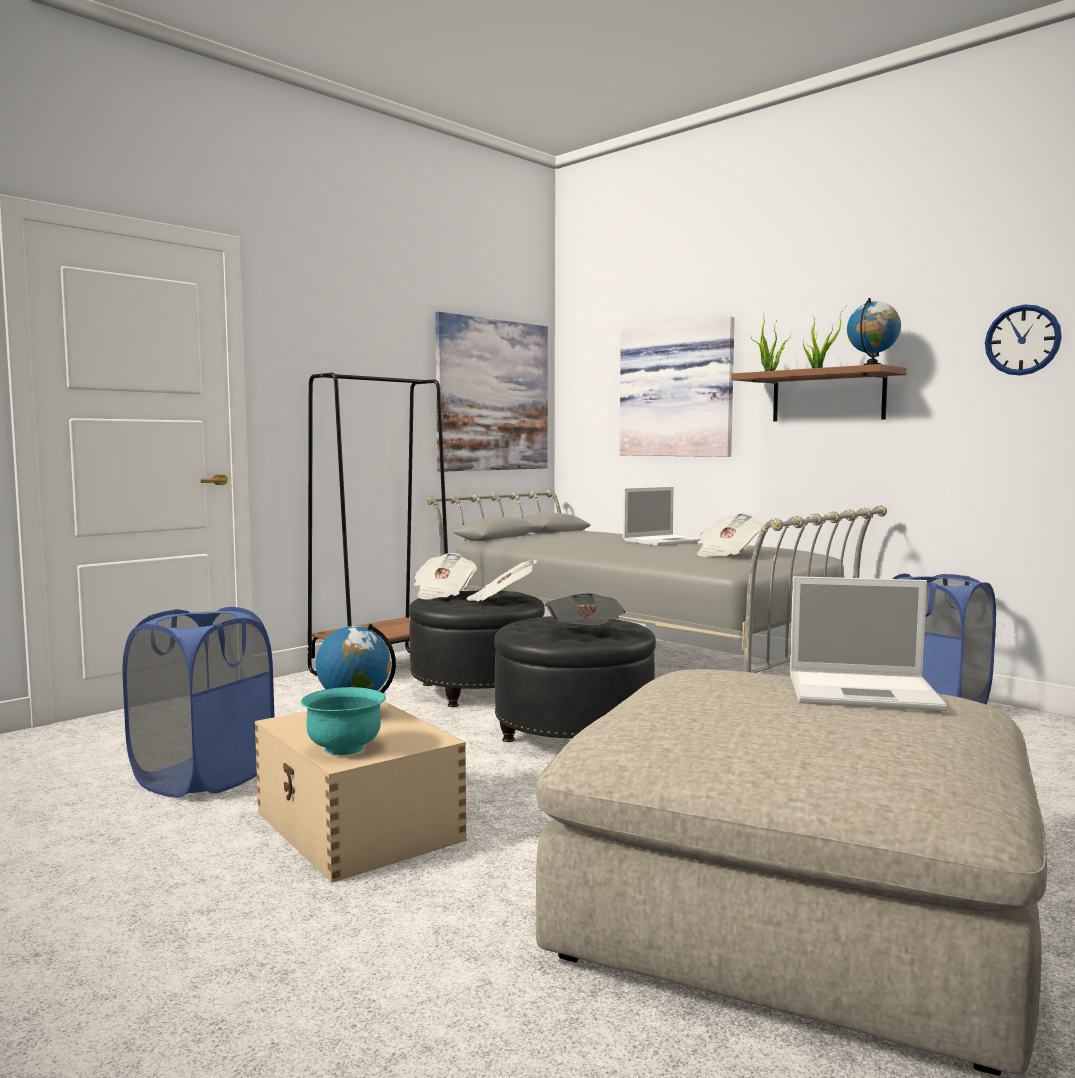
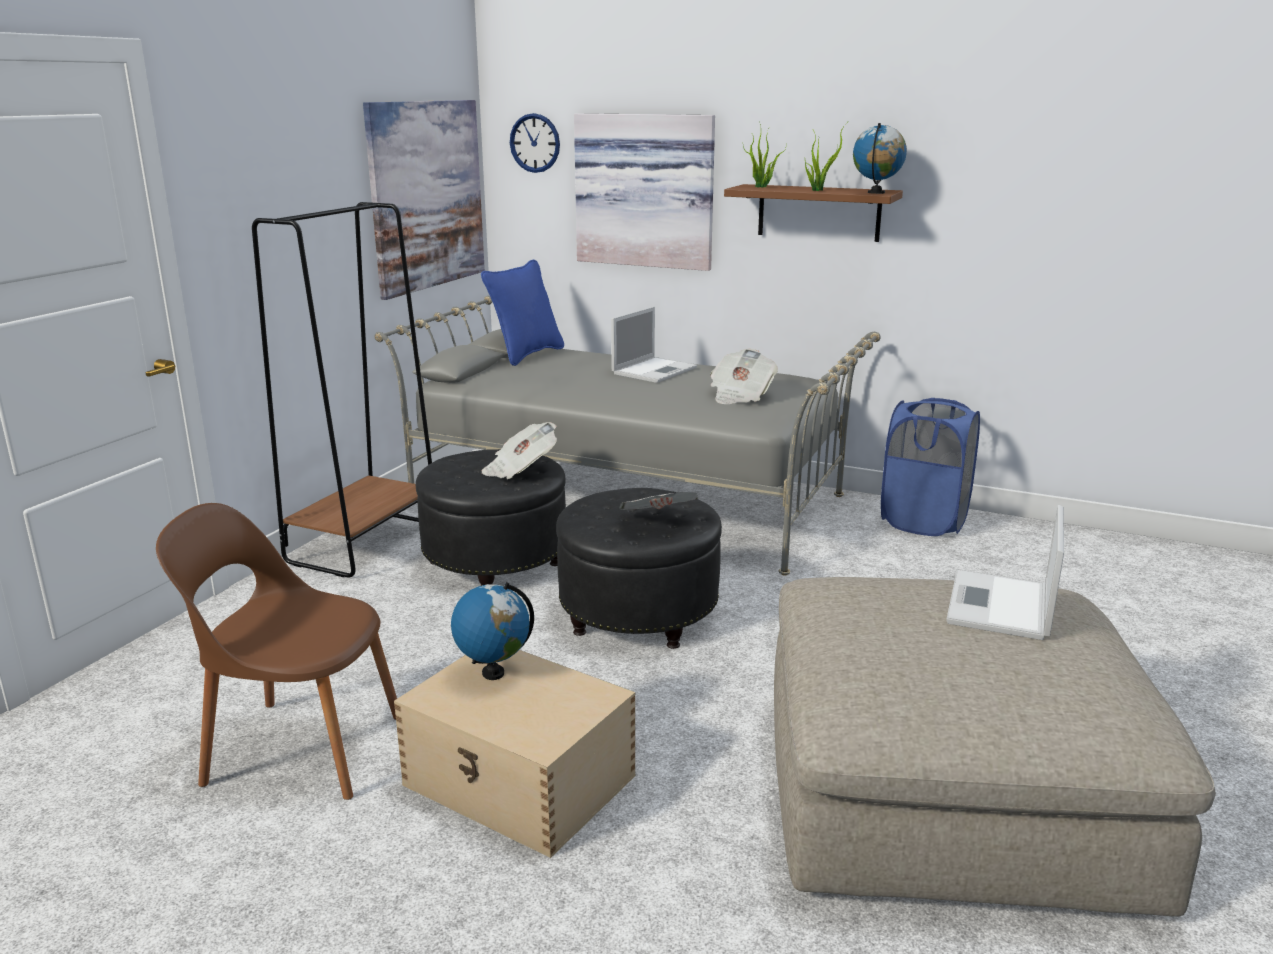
camera: 20 degrees left, 15 degrees up
blue laundry basket [123,607,274,798] -> brown chair [156,503,397,800]
turquoise bowl [301,687,386,755] -> none
newspaper [414,553,477,599] -> none
laptop [790,576,947,711] -> laptop turned 120 degrees clockwise [947,505,1064,640]
wall clock [985,305,1062,376] -> wall clock moved to [510,113,560,173]
none -> blue pillow [481,259,564,366]

